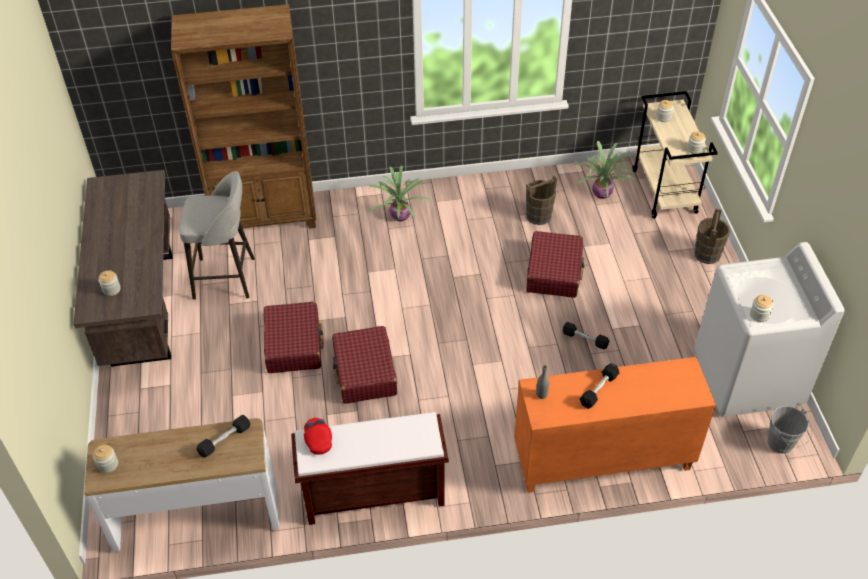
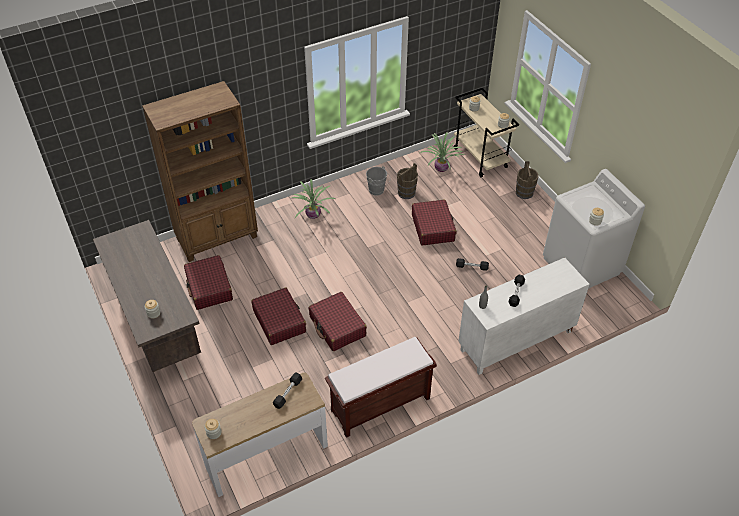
camera: 20 degrees left, 0 degrees up
grey stool [179,171,255,299] -> red suitcase [184,255,233,310]
red cap [304,418,332,455] -> none
orange cabinet [514,357,716,493] -> white cabinet [458,258,589,375]
grey bucket [767,406,812,454] -> grey bucket moved to [366,166,391,196]

